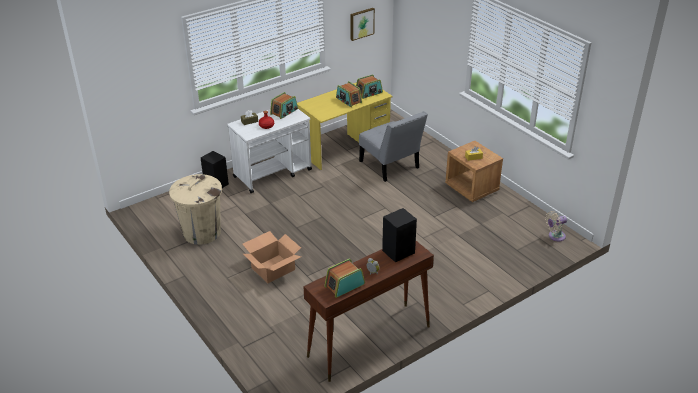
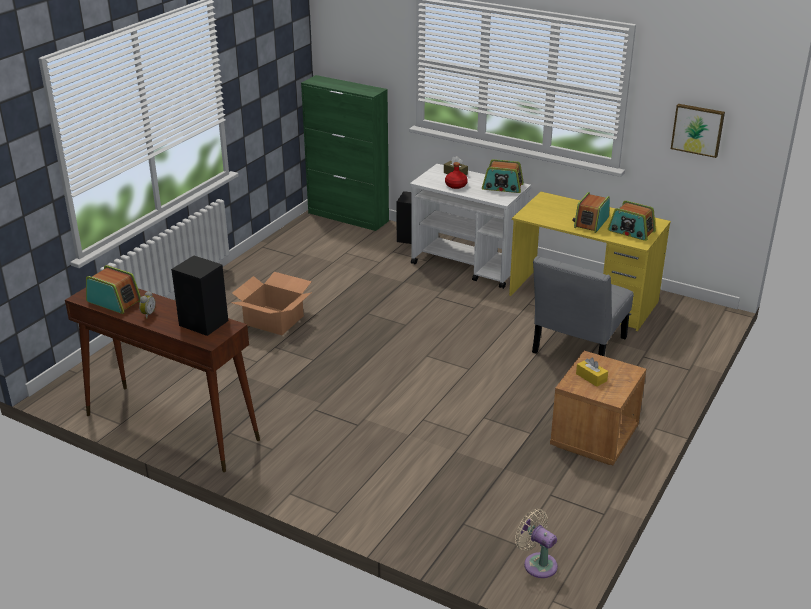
camera: 65 degrees right, 5 degrees down
beige trash can [169,174,222,245] -> none
none -> green cabinet [301,75,389,231]

